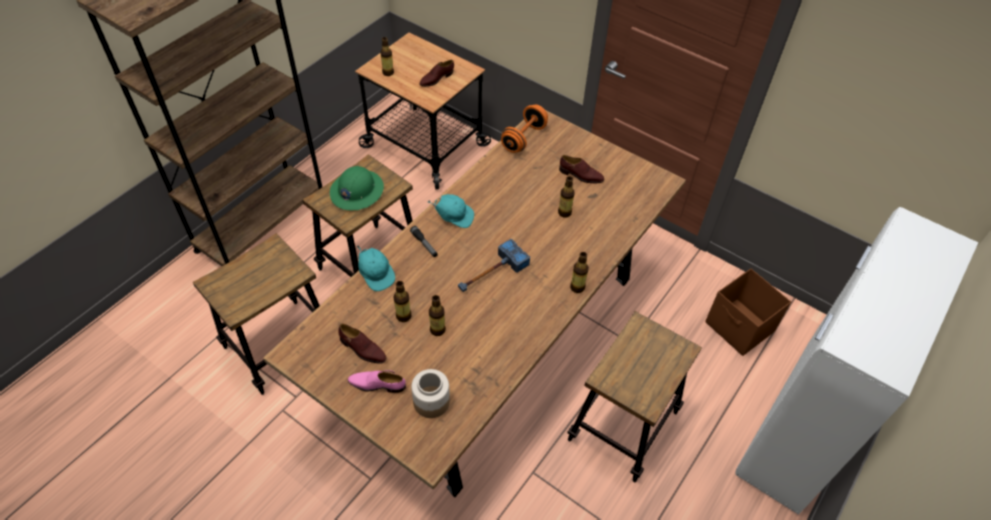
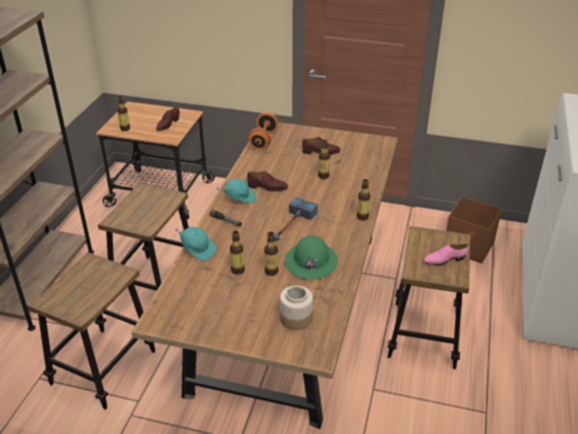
camera: 20 degrees left, 15 degrees down
green hard hat [330,166,384,210] -> green hard hat moved to [285,235,338,280]
brown shoe [338,323,387,364] -> brown shoe moved to [247,171,288,191]
pink shoe [348,370,406,393] -> pink shoe moved to [423,244,468,266]

